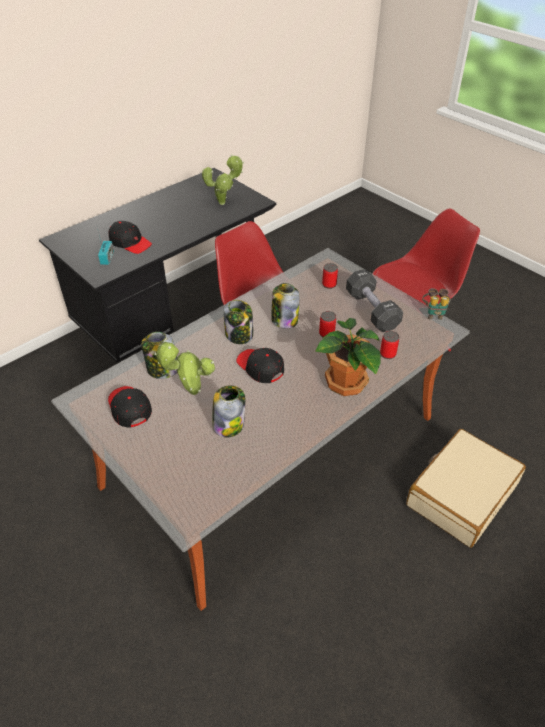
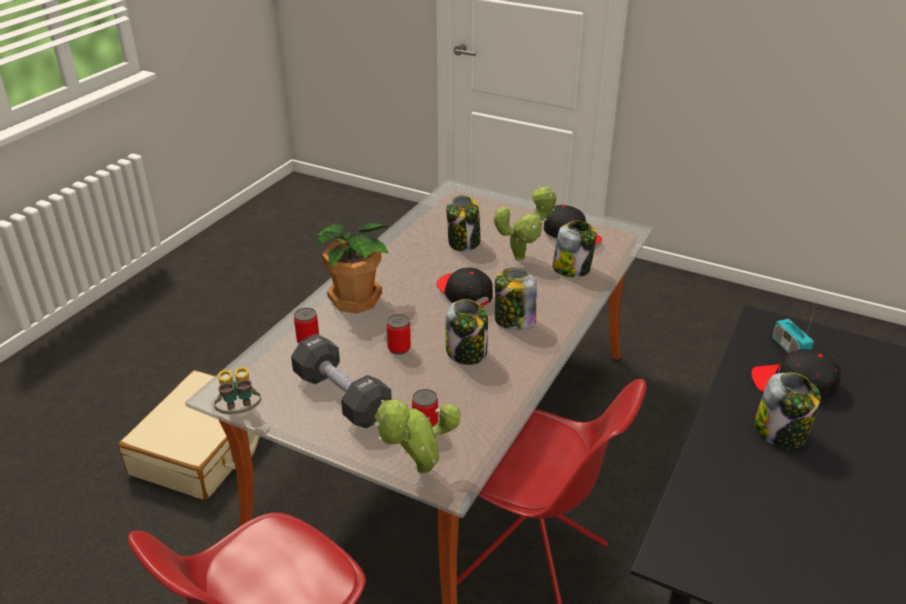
camera: 160 degrees right, 10 degrees down
potted plant [202,155,244,205] -> potted plant moved to [374,399,461,474]
black cap [236,348,284,383] -> black cap turned 150 degrees counterclockwise [436,267,493,306]
none -> jar [754,372,821,449]

